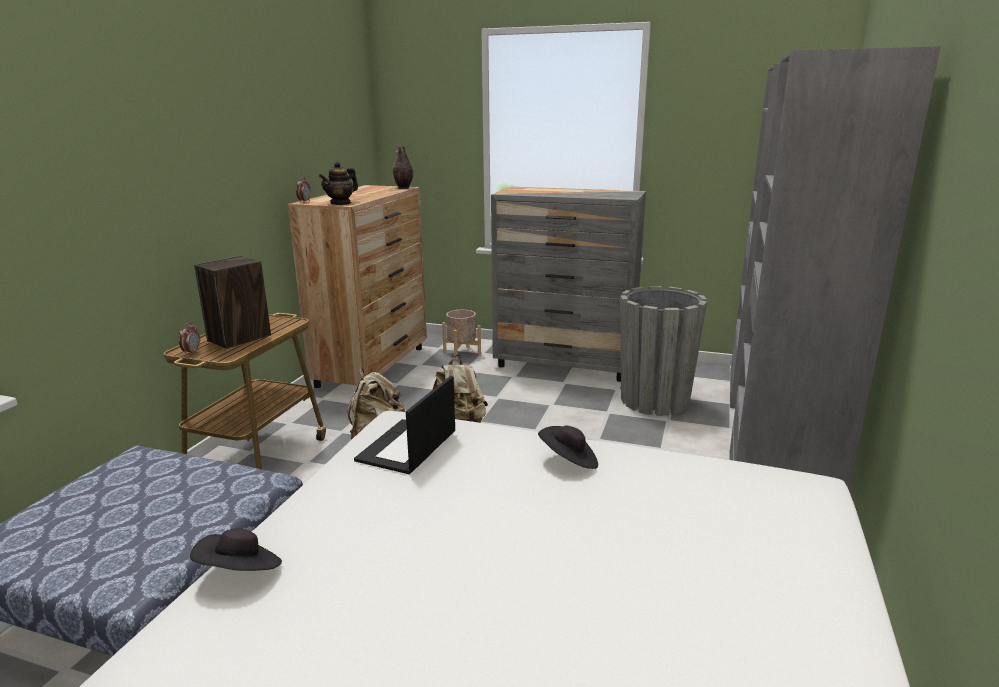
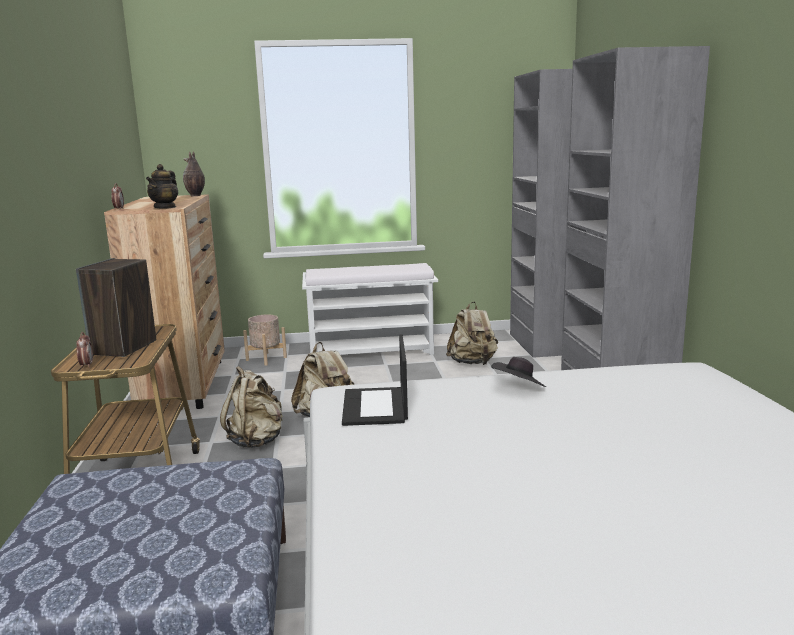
camera: 25 degrees left, 5 degrees down
black hat [190,528,282,571] -> none
grey dresser [491,187,646,382] -> white bench [302,263,438,355]
grey planter [620,286,707,416] -> beige backpack [446,302,498,365]

